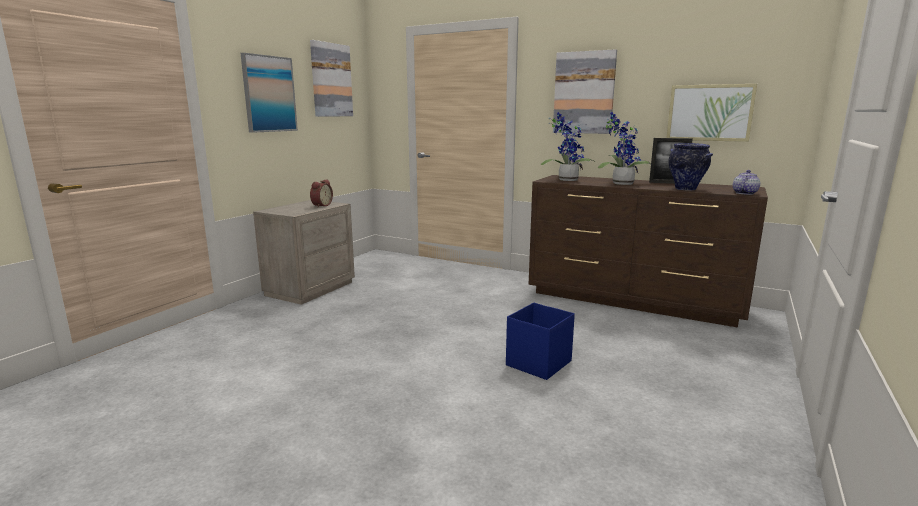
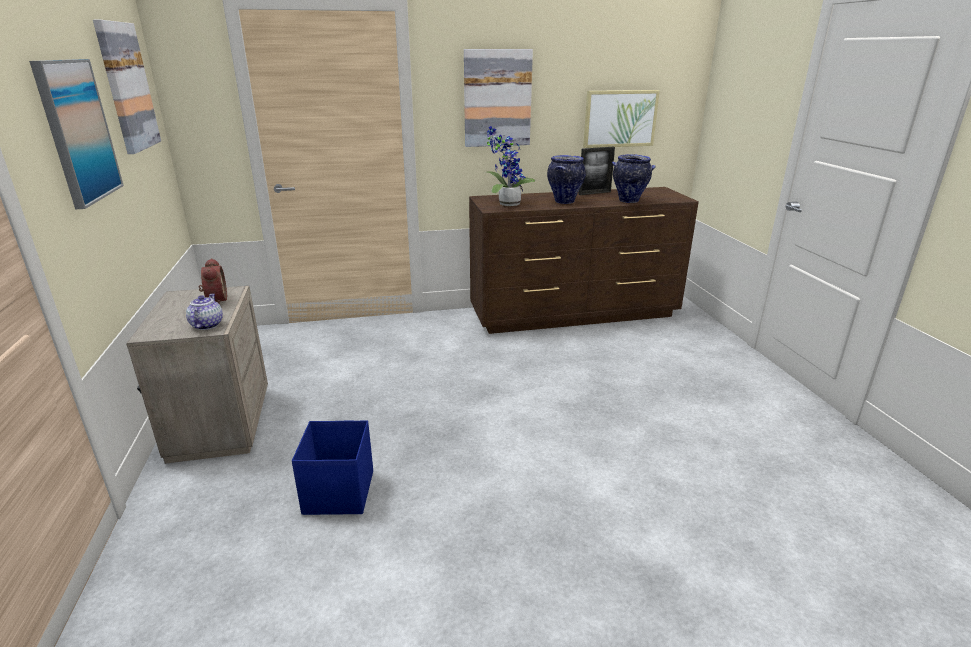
camera: 40 degrees left, 10 degrees up
blue storage box [506,303,575,380] -> blue storage box moved to [292,420,373,515]
potted plant [598,112,651,185] -> vase [547,155,586,204]
teapot [733,170,760,195] -> teapot moved to [186,294,223,330]

